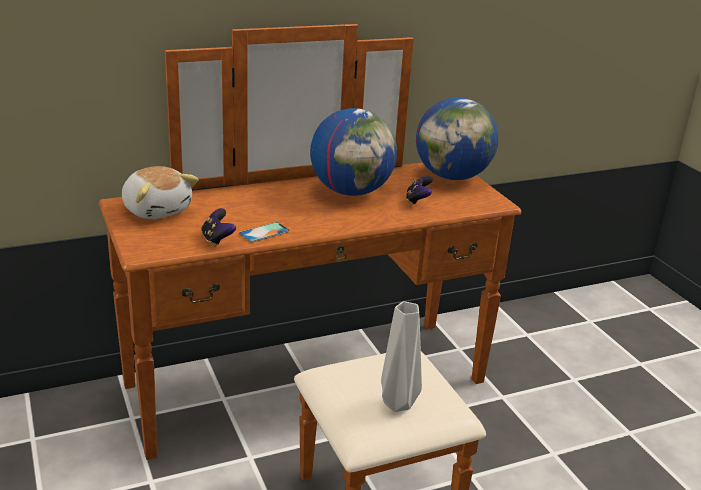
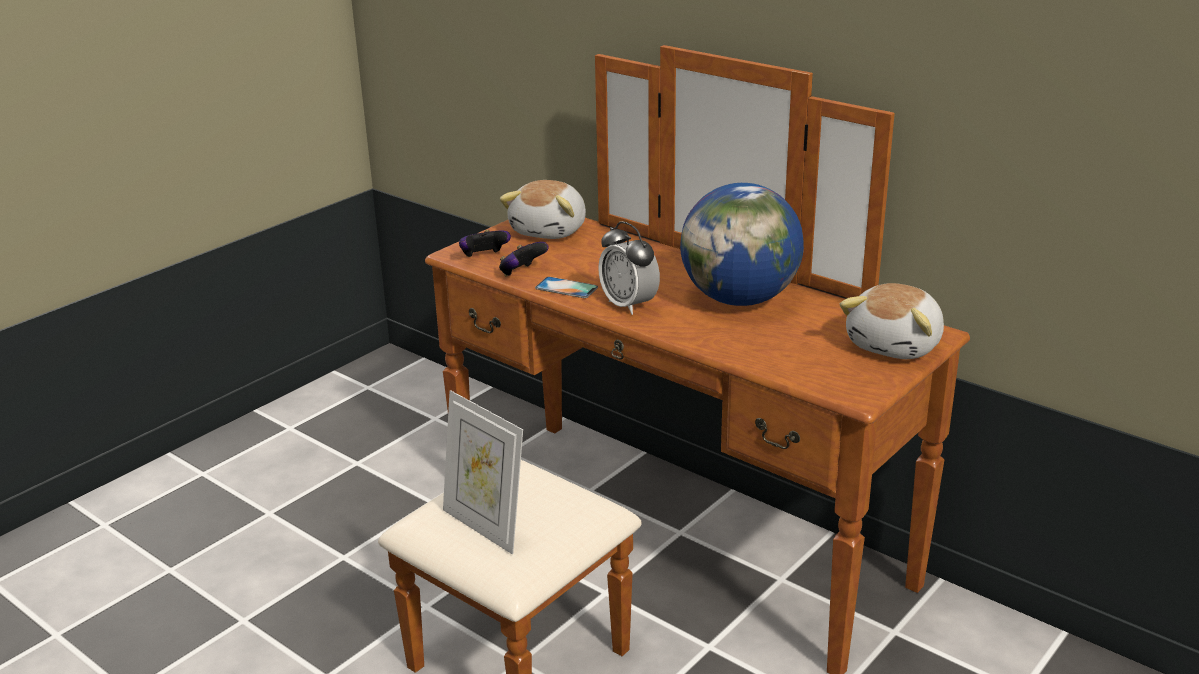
camera: 65 degrees right, 0 degrees up
grey vase [381,301,422,412] -> picture frame [443,390,523,554]
game controller [406,175,433,205] -> game controller moved to [459,230,511,257]
globe [416,97,498,180] -> plush toy [840,283,944,359]
none -> alarm clock [598,221,660,315]

